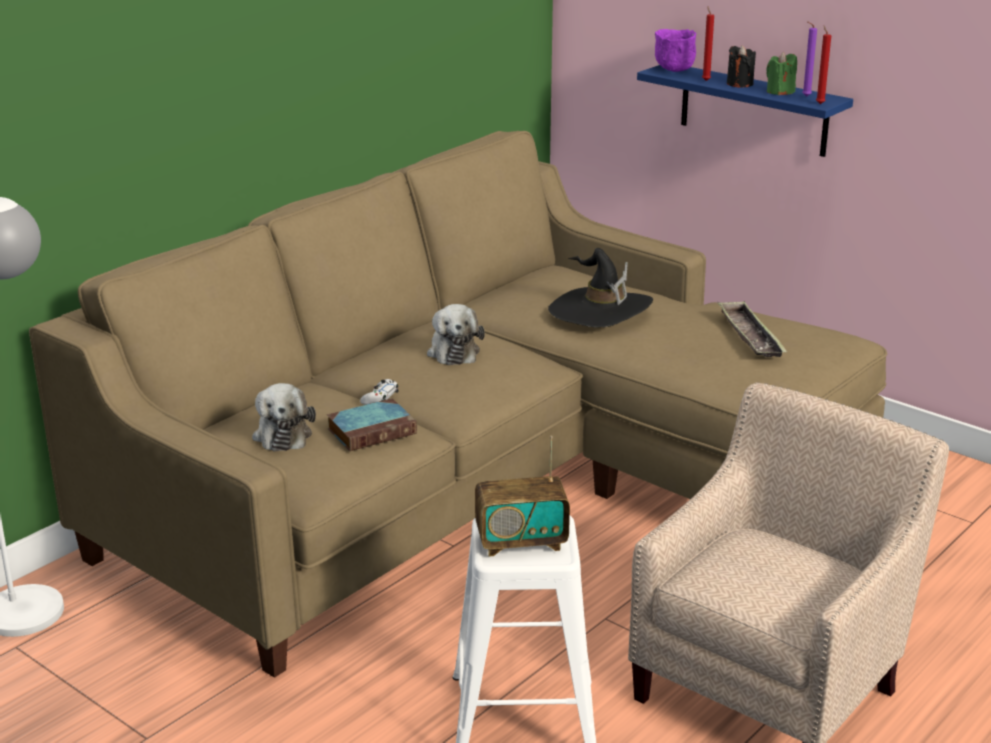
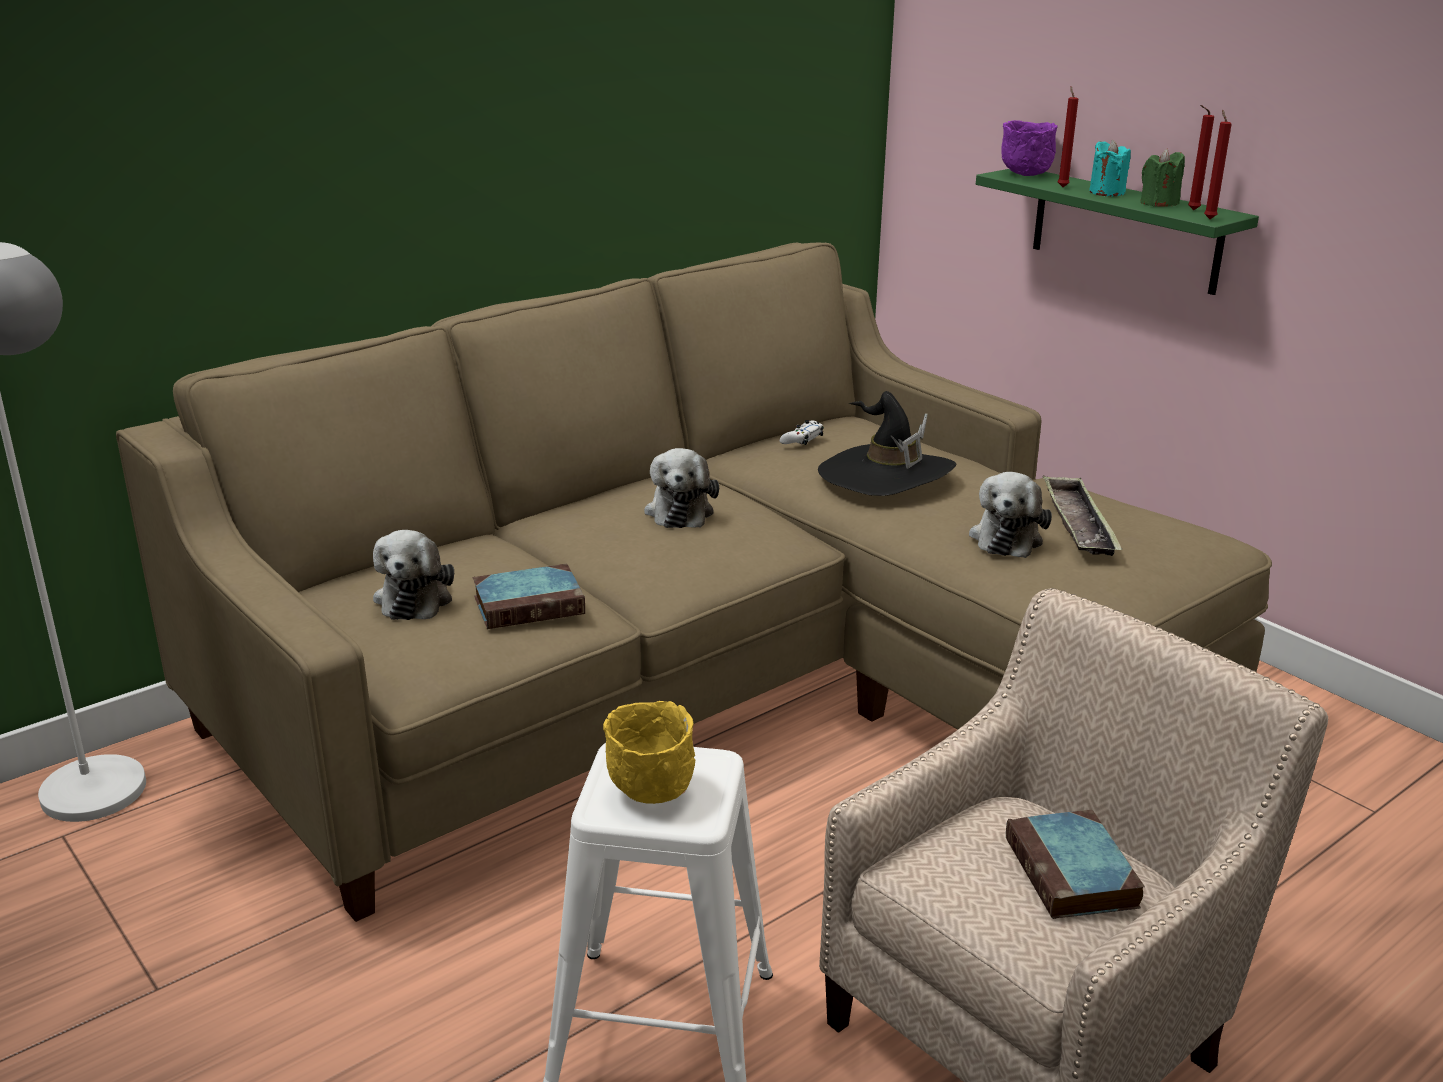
camera: 10 degrees right, 0 degrees up
white game controller [360,379,398,404] -> white game controller moved to [780,420,824,445]
radio [475,436,570,557] -> yellow bowl [603,701,695,804]
blue shelf [637,65,853,157] -> green shelf [976,169,1259,295]
black candle [727,45,756,87] -> turquoise candle [1089,140,1131,196]
purple candle [802,21,817,97] -> red candle [1188,105,1214,210]
none -> plush toy [969,472,1052,558]
none -> book [1006,810,1145,919]

